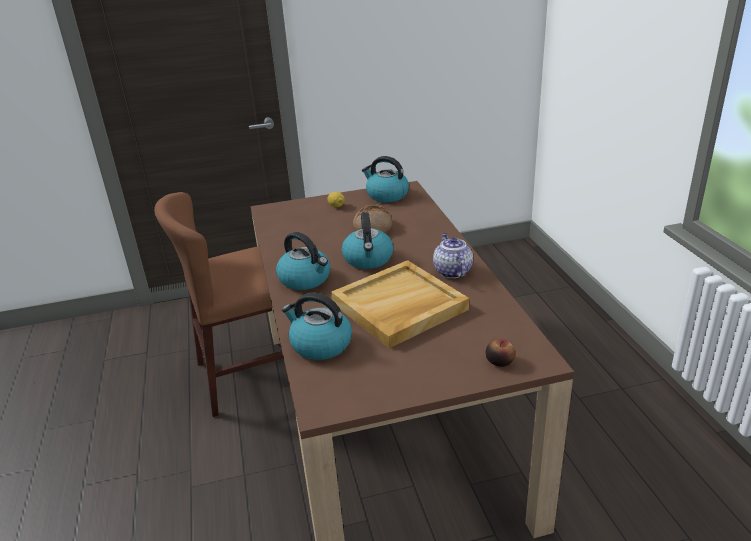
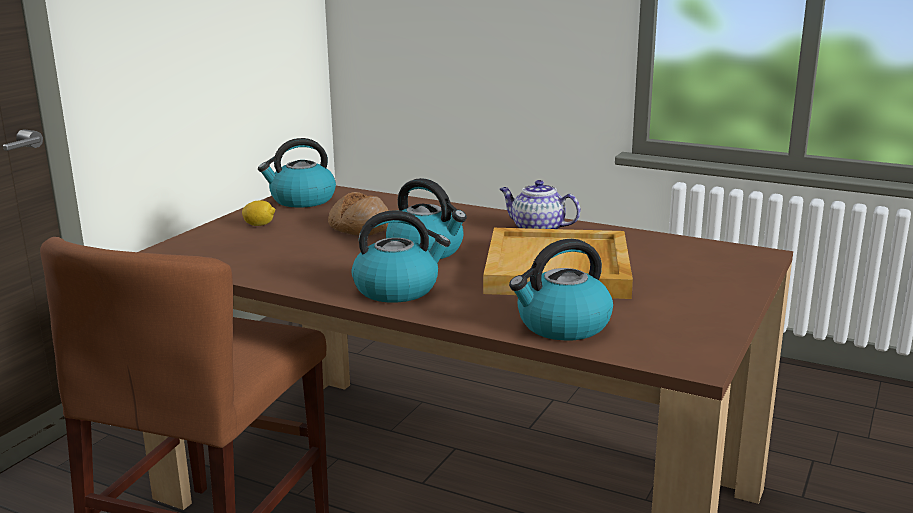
camera: 50 degrees left, 10 degrees down
apple [486,339,515,367] -> none

